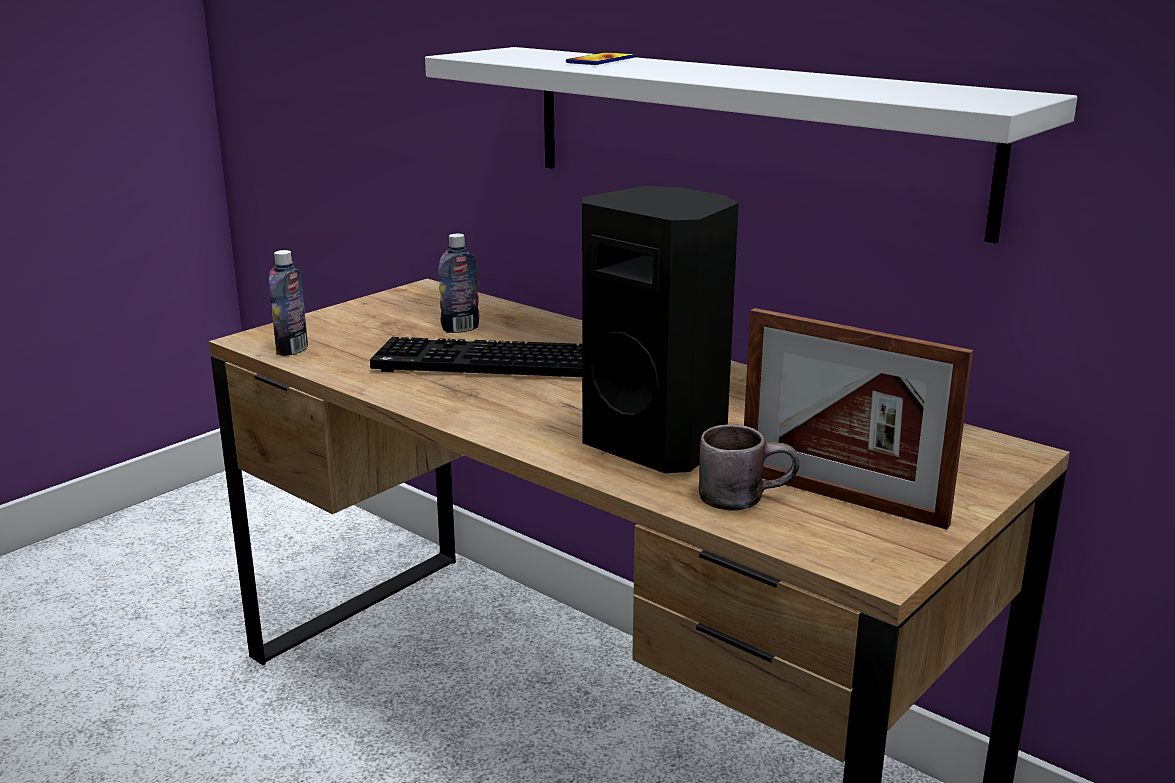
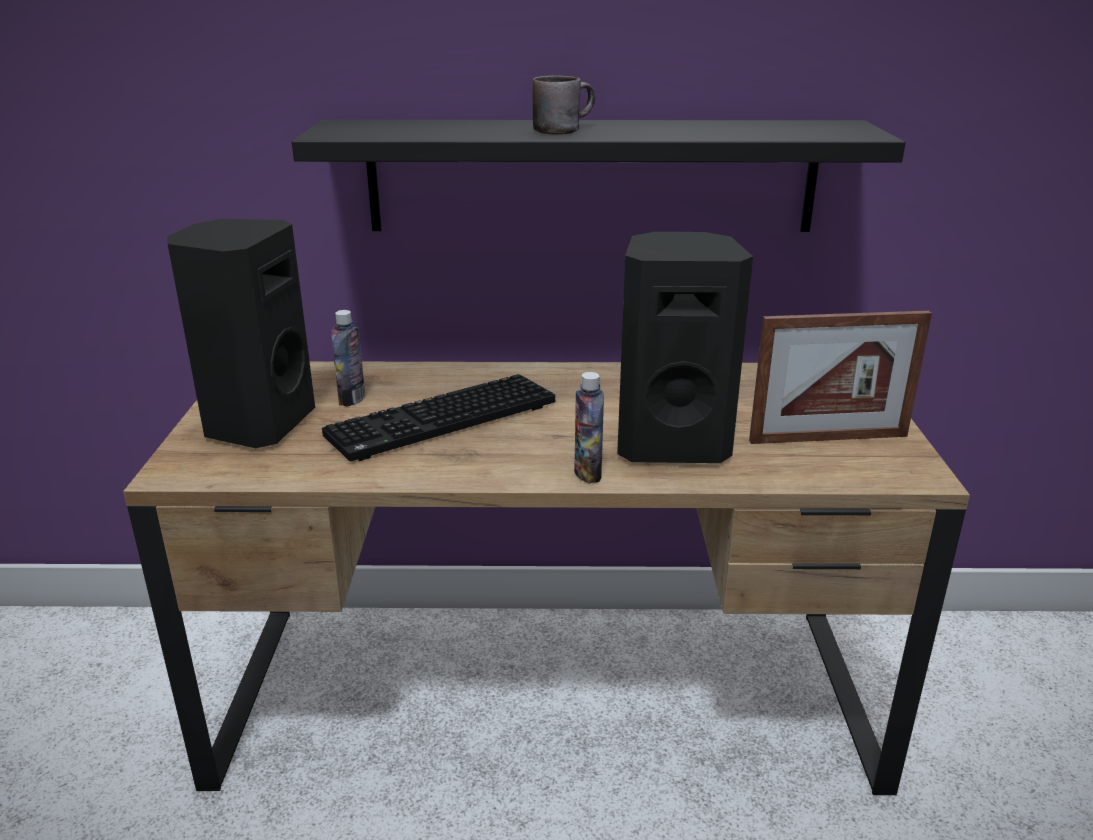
camera: 40 degrees left, 5 degrees up
bottle [269,250,308,356] -> bottle moved to [574,372,604,484]
white shelf [425,47,1078,244] -> black shelf [292,120,905,232]
phone [566,52,635,65] -> none
brown mug [699,424,800,511] -> brown mug moved to [532,75,595,134]
none -> black speaker [167,219,315,448]

